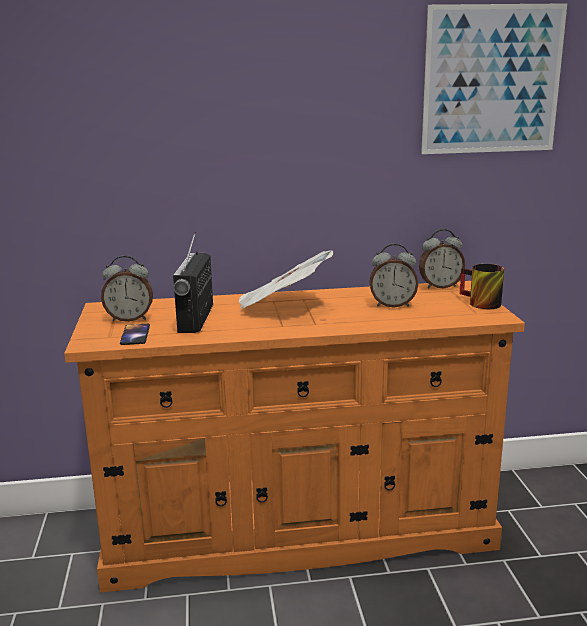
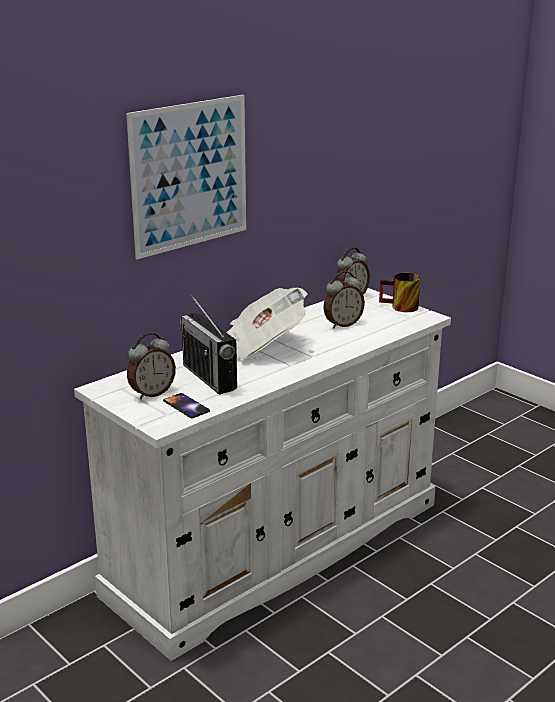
camera: 35 degrees left, 5 degrees up
orange dresser [64,281,525,593] -> white dresser [74,288,451,661]
picture [421,3,567,154] -> picture moved to [126,95,246,259]

